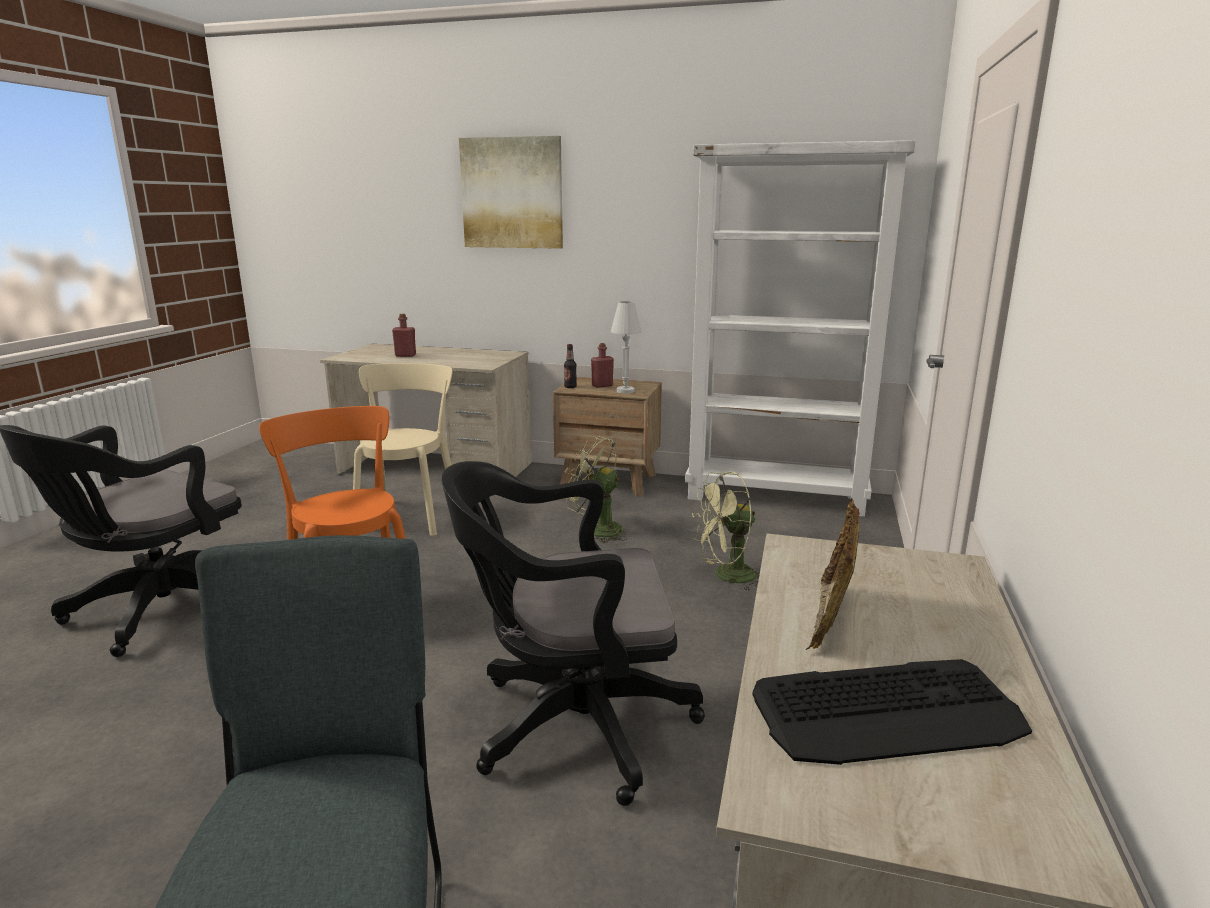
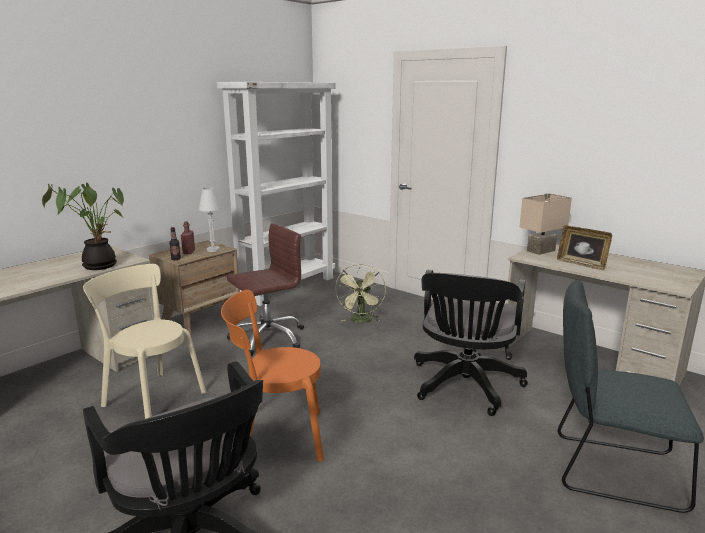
camera: 65 degrees left, 0 degrees up
red bottle [392,314,416,357] -> none
picture [459,136,563,249] -> none
green fan [565,436,627,543] -> brown office chair [227,223,304,356]
keyboard [752,659,1032,765] -> none
none -> potted plant [42,183,124,270]
none -> beige table lamp [519,193,572,255]

